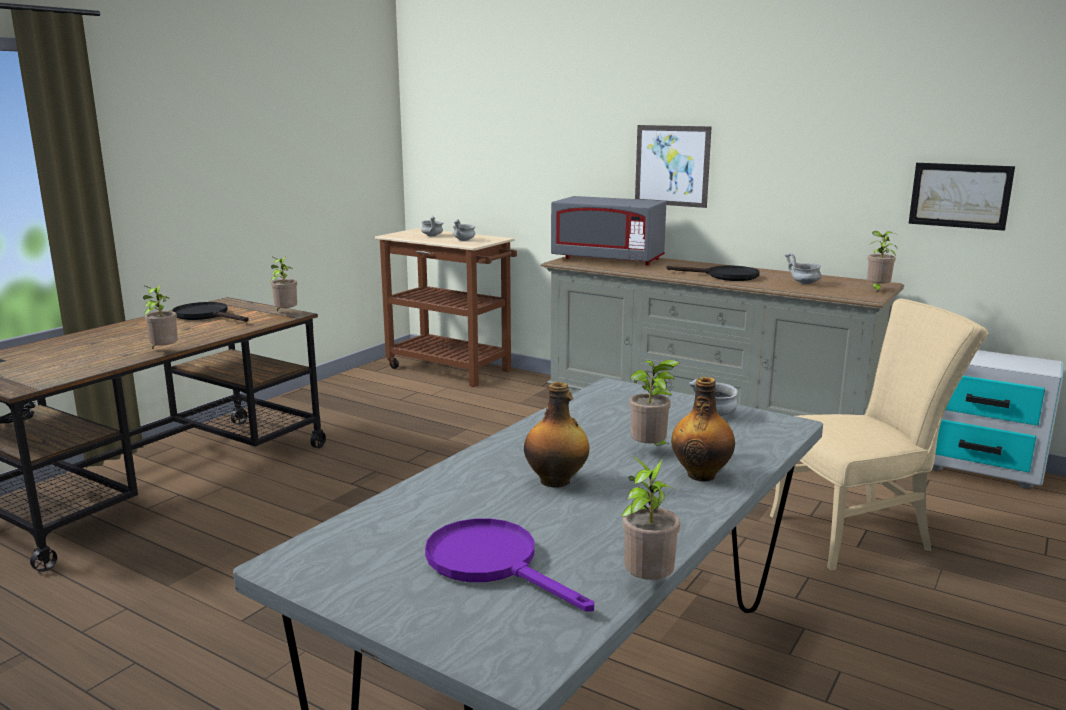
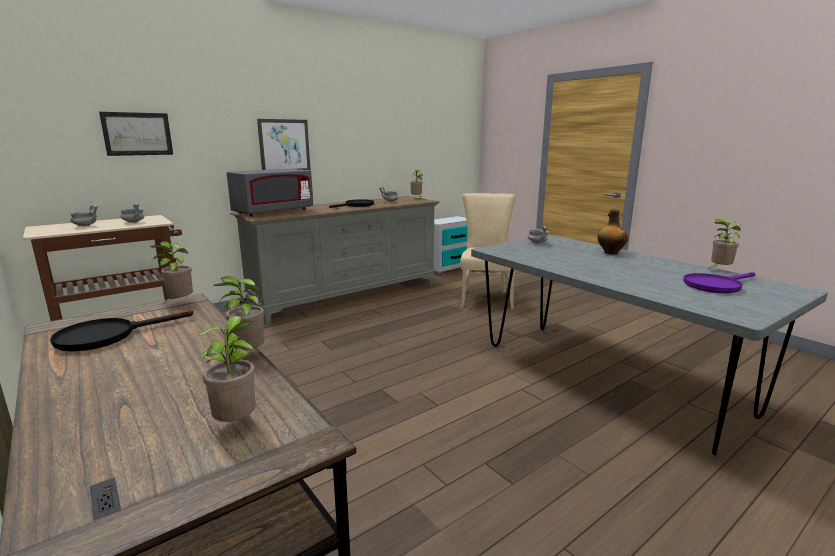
camera: 70 degrees left, 0 degrees up
bottle [524,382,589,488] -> none
potted plant [629,359,680,446] -> potted plant moved to [197,316,256,422]
picture [909,163,1015,231] -> picture moved to [99,112,173,156]

